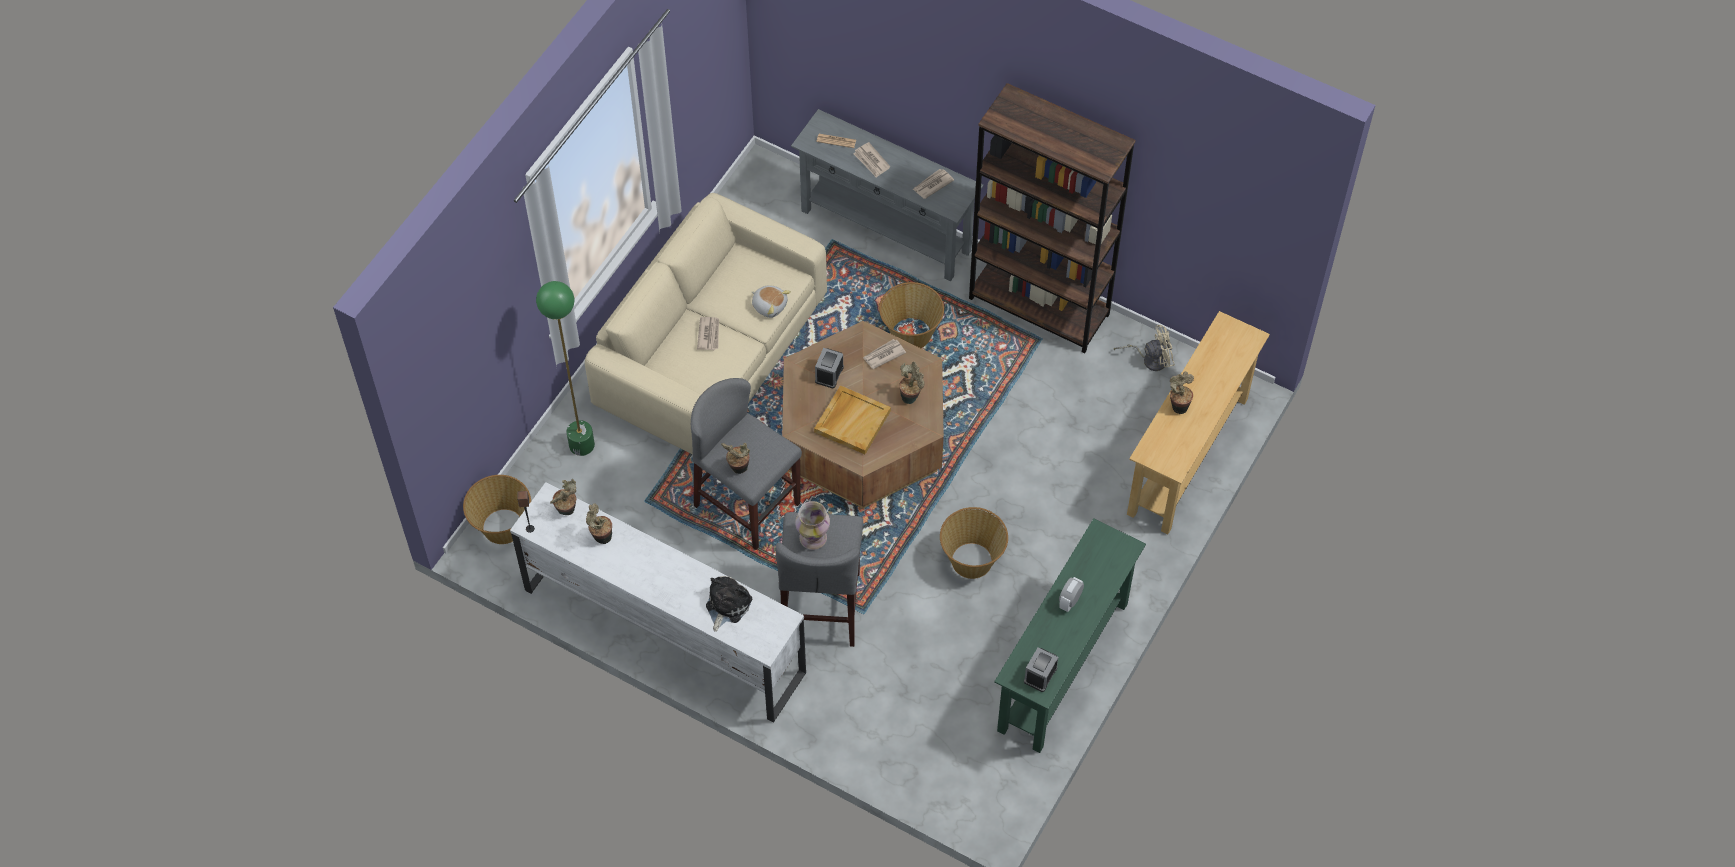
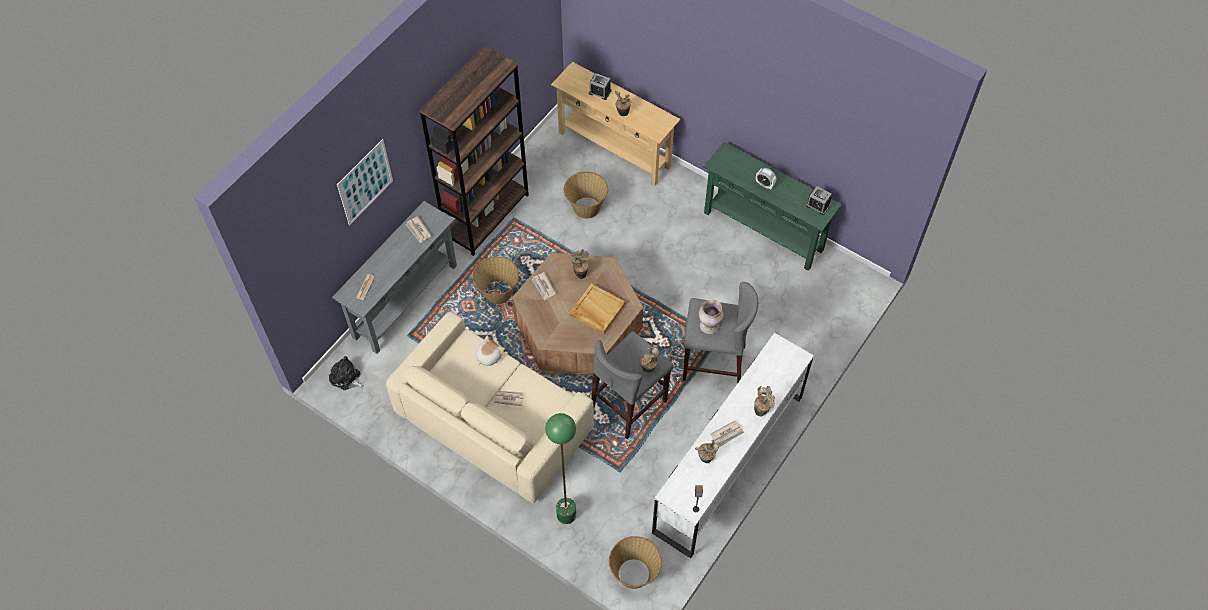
camera: 85 degrees left, 0 degrees up
potted plant [550,479,576,515] -> potted plant moved to [754,386,775,416]
plush toy [706,576,752,632] -> plush toy moved to [329,356,364,390]
alarm clock [815,348,844,389] -> alarm clock moved to [589,73,611,100]
newspaper [853,142,890,178] -> newspaper moved to [710,421,744,447]
basket [940,507,1008,579] -> basket moved to [564,171,608,219]
beige fan [1114,325,1175,371] -> none
none -> picture [337,139,393,226]

